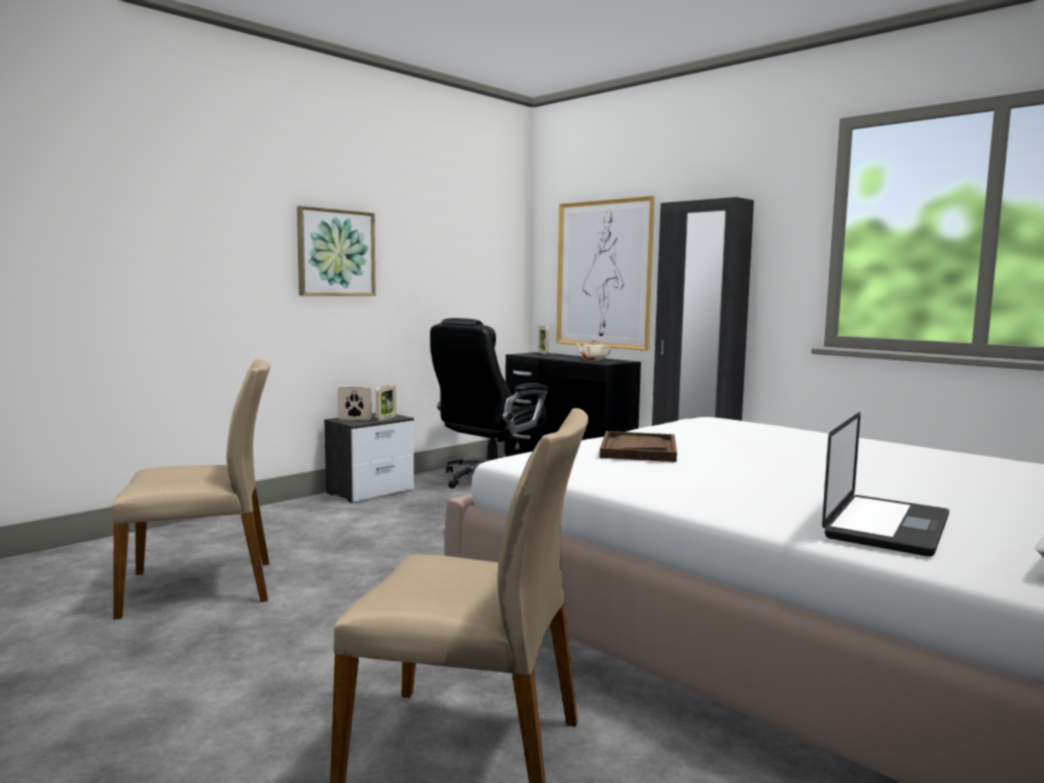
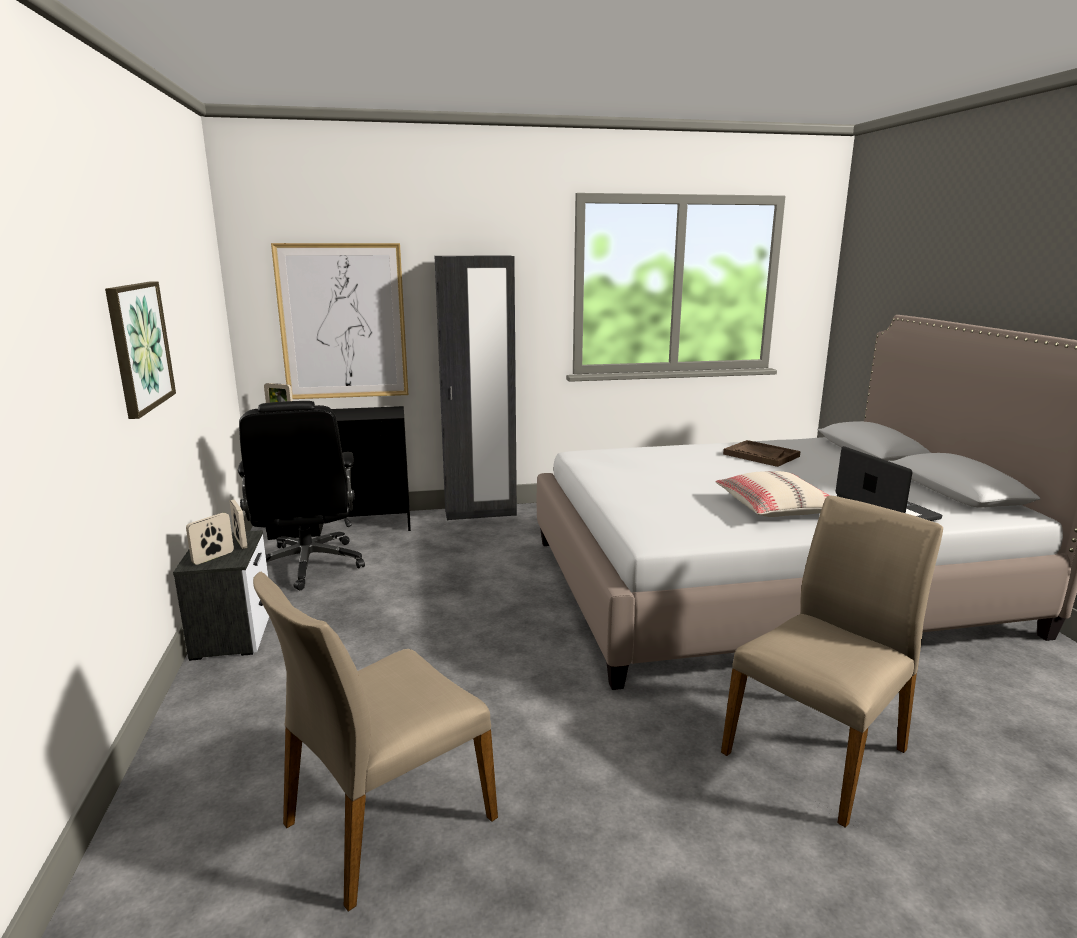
camera: 55 degrees left, 10 degrees up
beige chair [112,359,270,620] -> beige chair turned 150 degrees counterclockwise [253,572,498,911]
beige teapot [575,340,611,361] -> none
brown tray [600,431,677,462] -> brown tray moved to [723,440,801,467]
none -> beige pillow [715,471,830,517]

